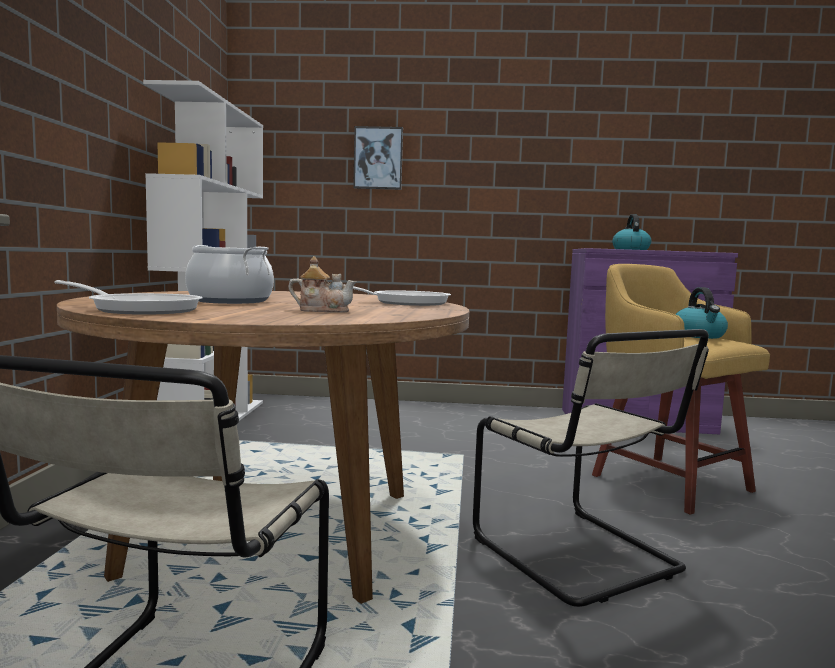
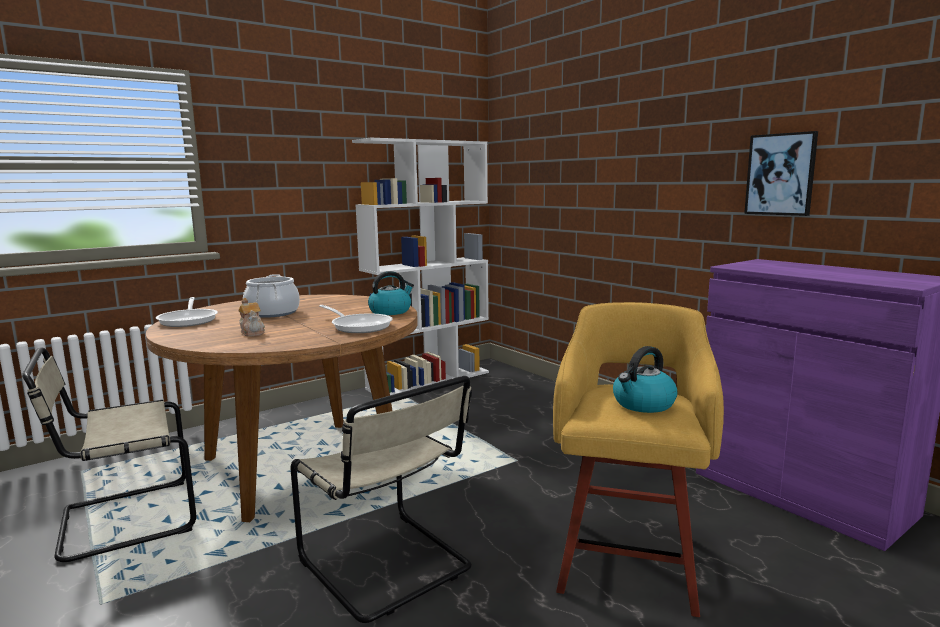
camera: 50 degrees right, 5 degrees up
picture [353,126,403,190] -> picture moved to [744,131,818,216]
beige chair [473,329,709,607] -> beige chair turned 60 degrees counterclockwise [291,376,472,623]
kettle [612,214,651,250] -> kettle moved to [368,271,414,315]

